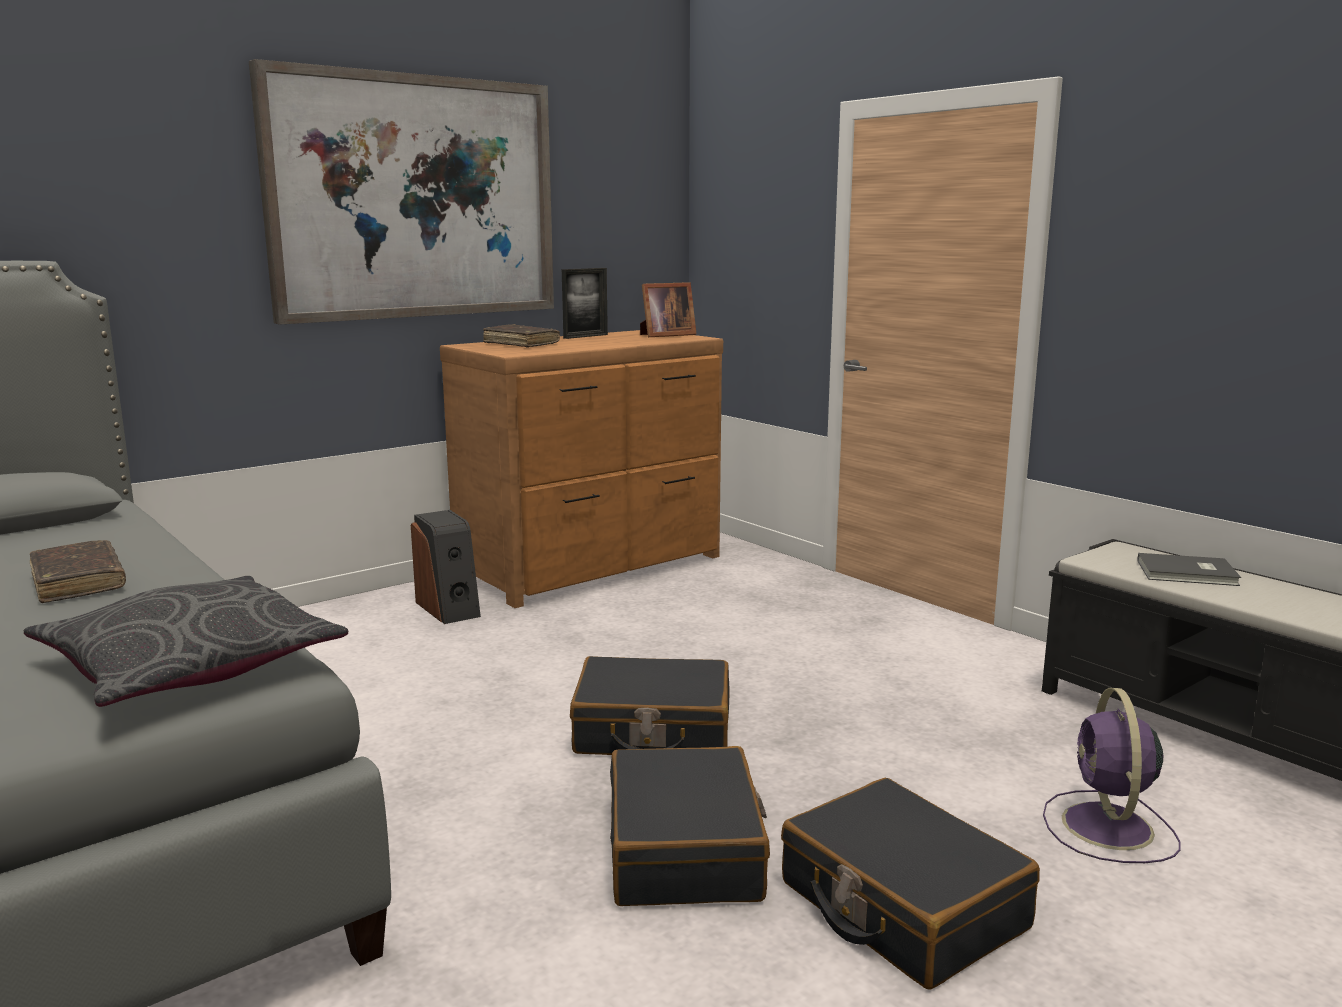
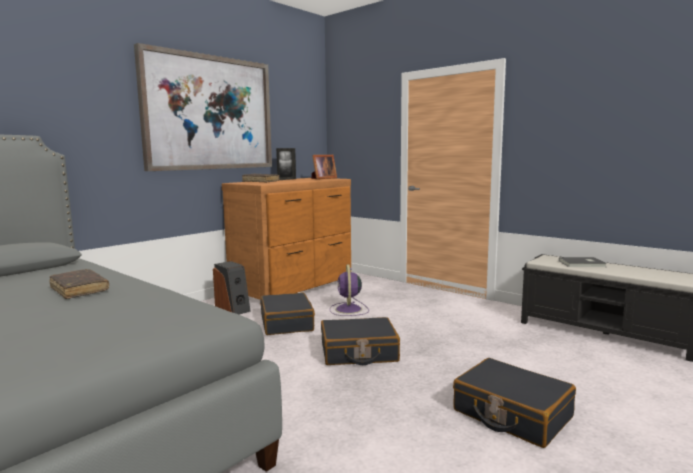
camera: 10 degrees left, 5 degrees down
grey pillow [24,576,348,707] -> none
black suitcase [610,746,770,906] -> black suitcase moved to [260,292,315,335]
purple fan [1043,688,1181,863] -> purple fan moved to [330,265,369,316]

